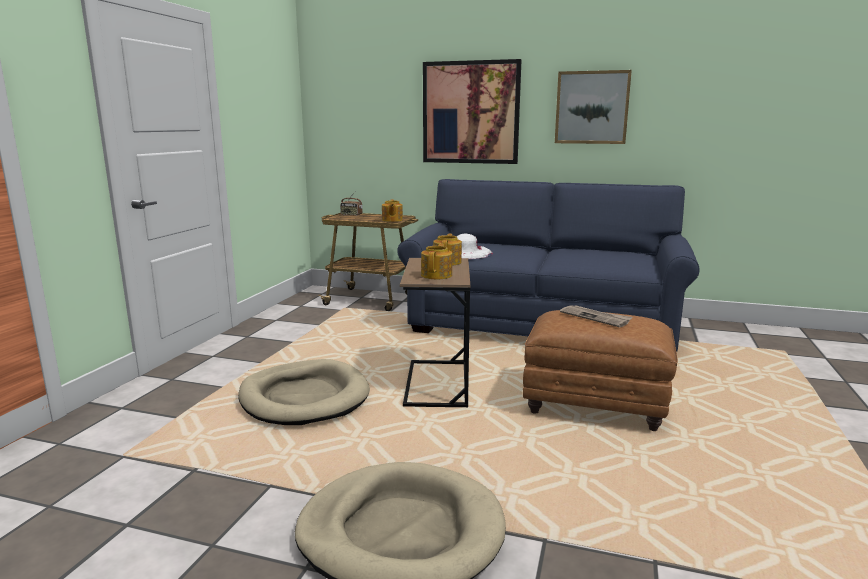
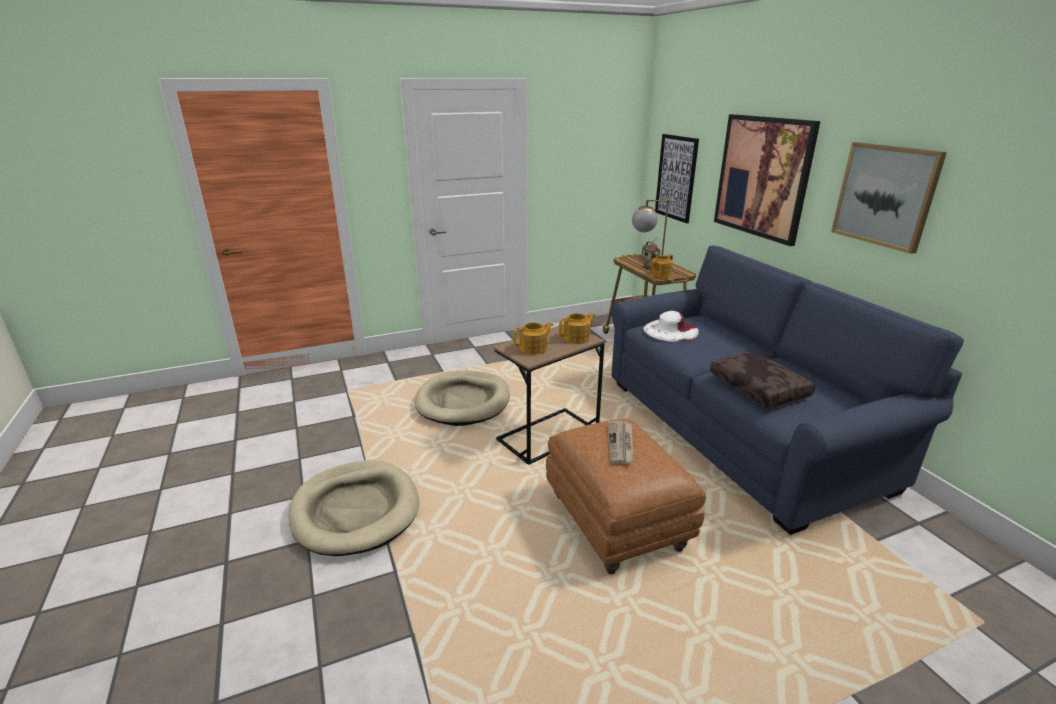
camera: 50 degrees right, 10 degrees up
none -> table lamp [632,199,675,270]
none -> picture [655,134,699,223]
none -> brown pillow [710,351,815,408]

